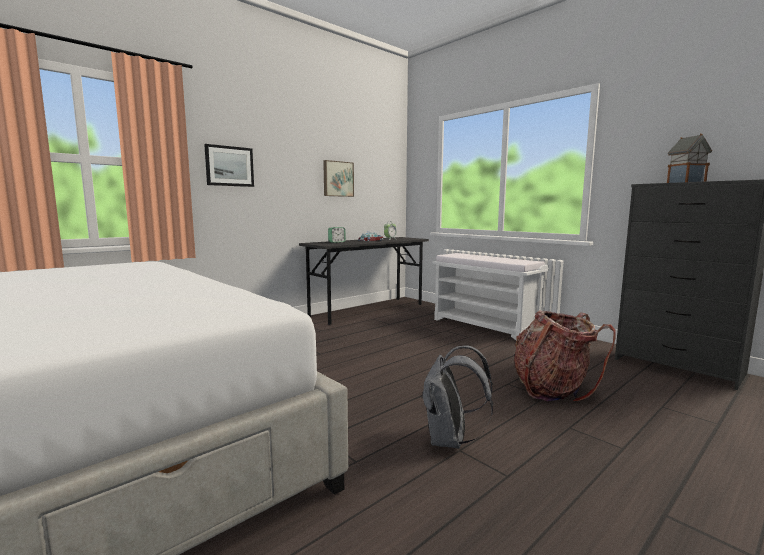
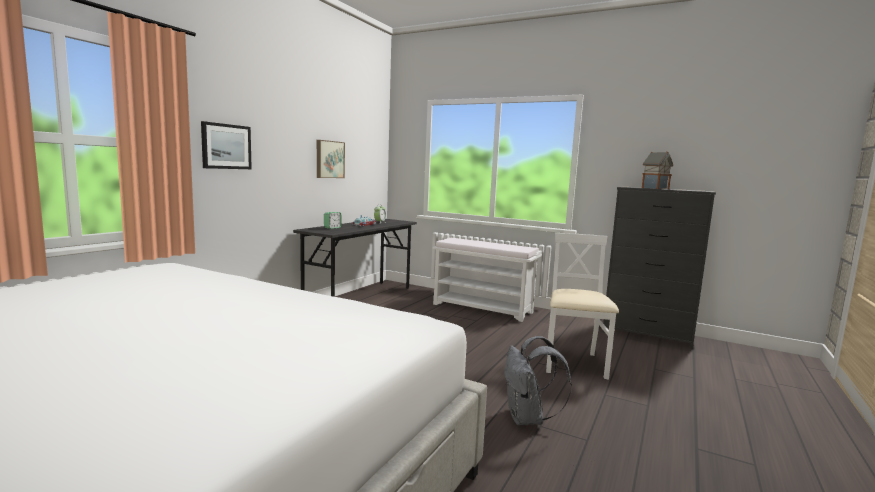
camera: 20 degrees left, 0 degrees up
backpack [514,310,616,402] -> white chair [546,233,619,379]

